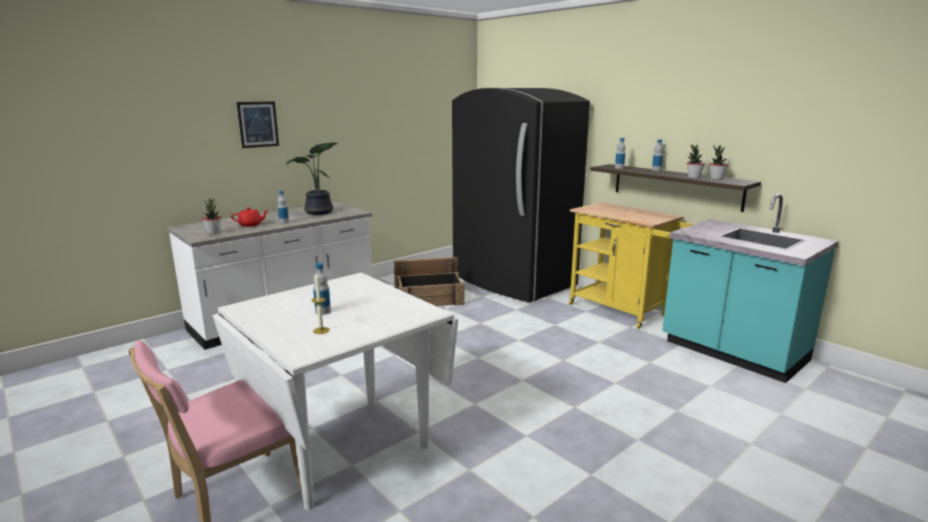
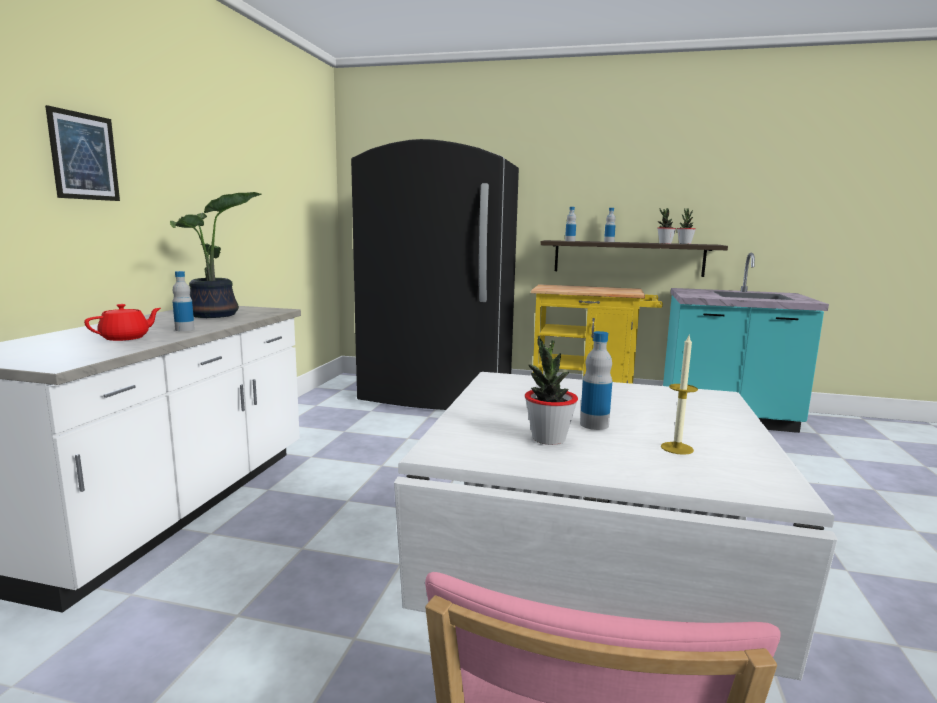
camera: 35 degrees left, 5 degrees down
potted plant [202,197,221,234] -> potted plant moved to [525,336,578,445]
crate [394,257,465,306] -> none

